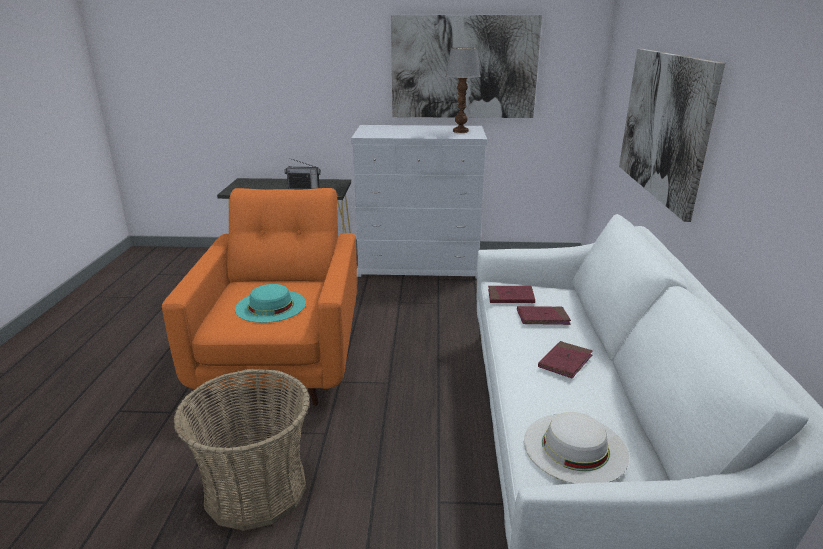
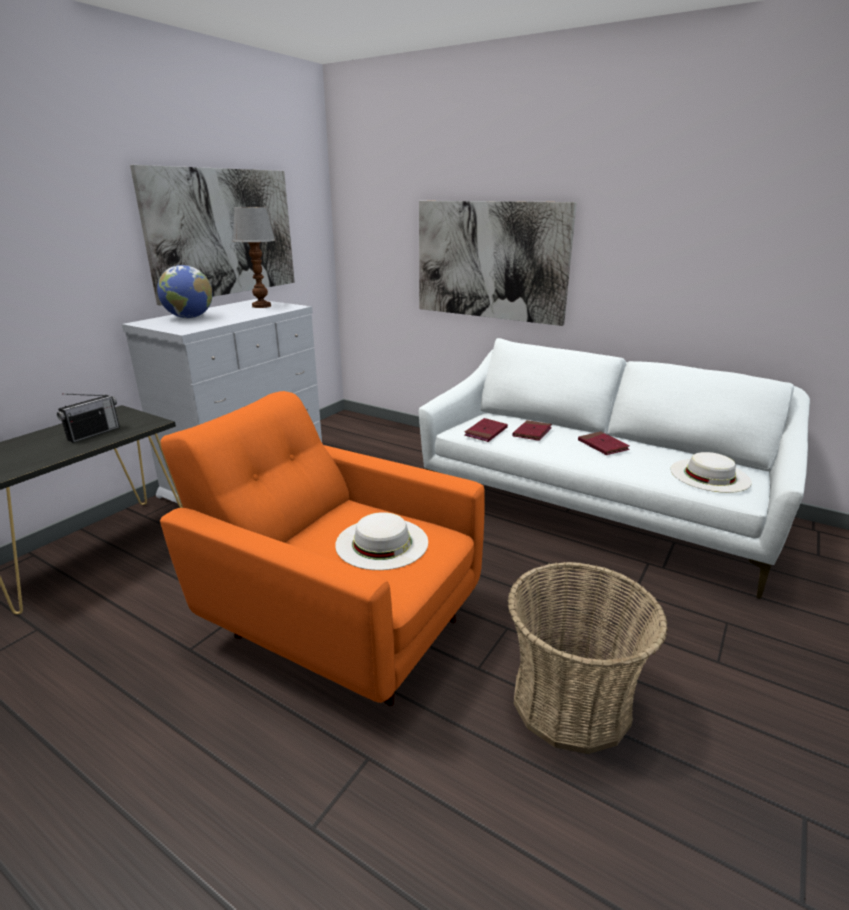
camera: 60 degrees left, 0 degrees up
turquoise hat [235,284,306,323] -> white hat [335,512,428,570]
none -> globe [157,265,212,318]

